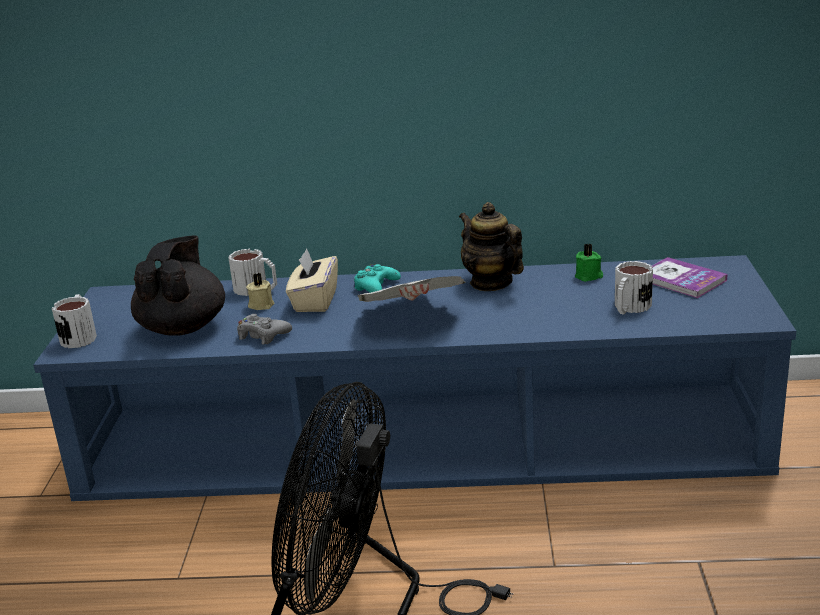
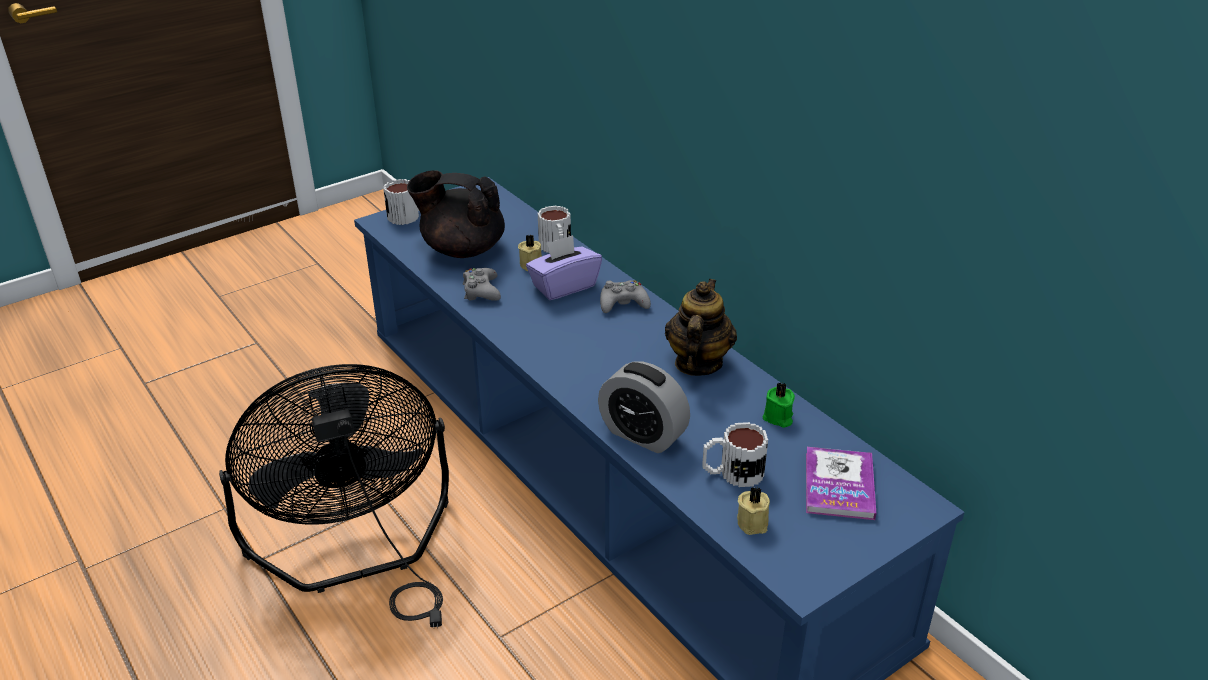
camera: 50 degrees right, 10 degrees up
black teapot [131,235,225,336] -> black teapot turned 135 degrees counterclockwise [407,170,505,258]
beige tissue box [286,248,338,312] -> purple tissue box [526,235,602,300]
turquoise game controller [354,264,401,293] -> grey game controller [600,280,651,313]
newspaper [358,276,466,302] -> none
none -> alarm clock [598,362,690,453]
none -> beige candle [737,486,770,535]

